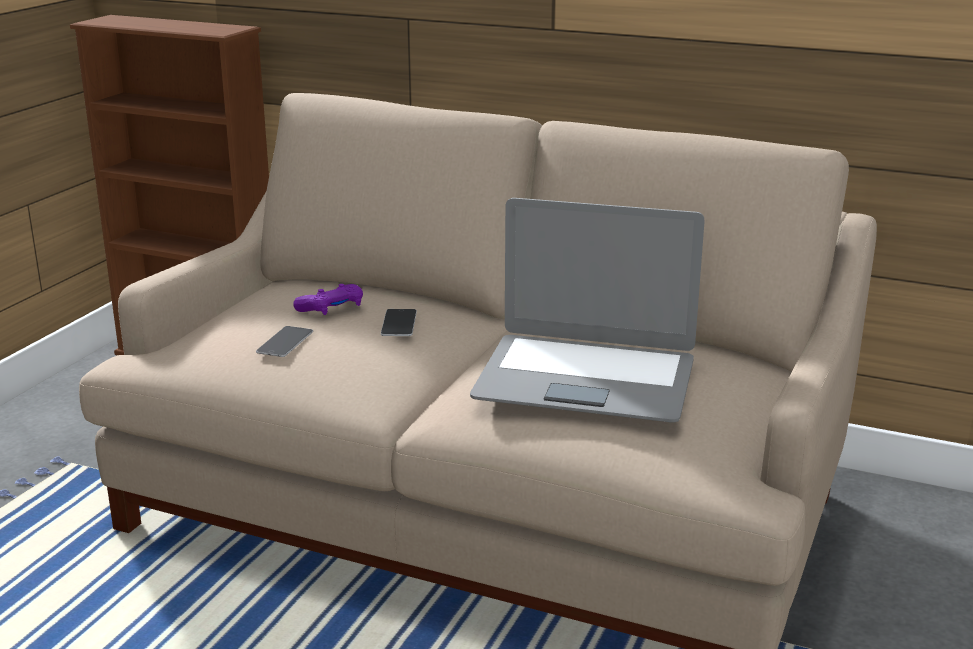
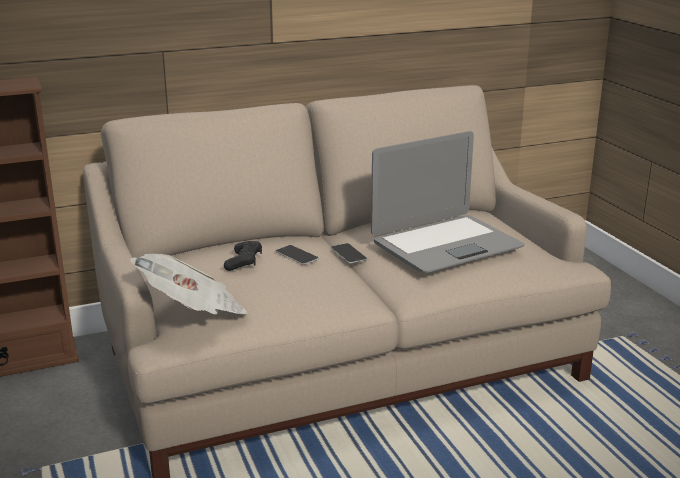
camera: 45 degrees left, 0 degrees up
phone [256,326,313,357] -> phone moved to [331,243,368,264]
purple game controller [293,284,363,315] -> black game controller [224,241,262,271]
none -> newspaper [130,254,248,314]

